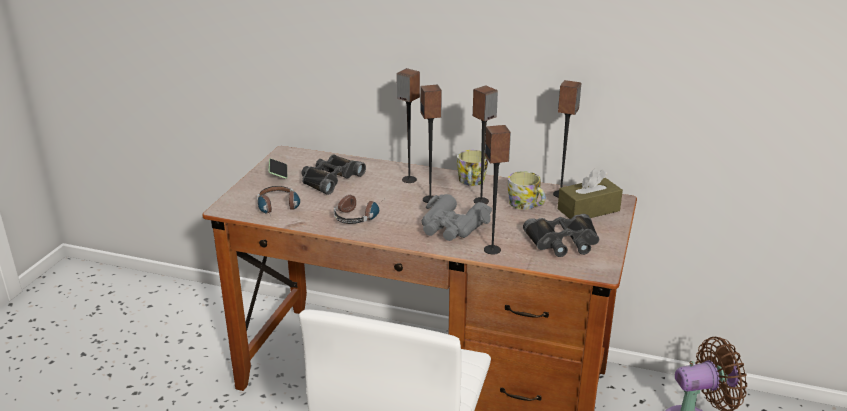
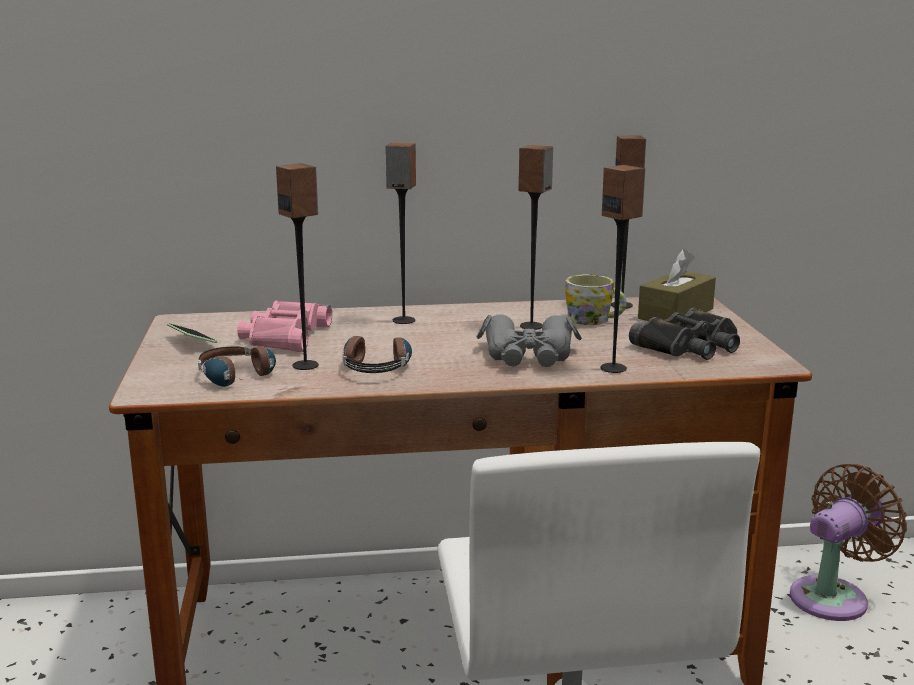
camera: 25 degrees left, 10 degrees down
black binoculars [302,155,366,195] -> pink binoculars [238,301,332,352]
speaker [420,85,442,203] -> speaker moved to [276,163,319,370]
mug [457,150,488,186] -> none

